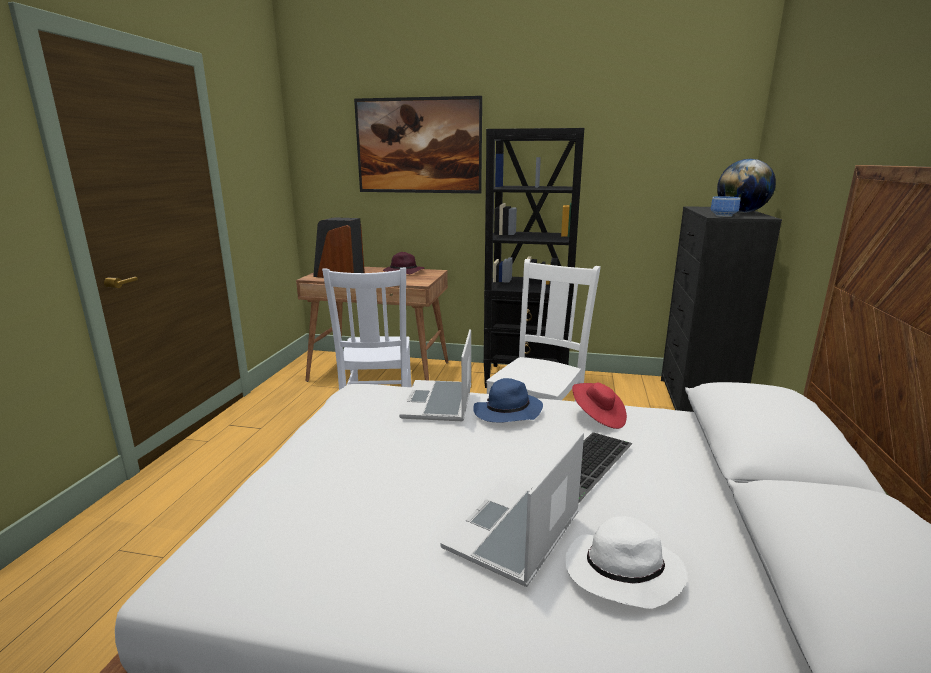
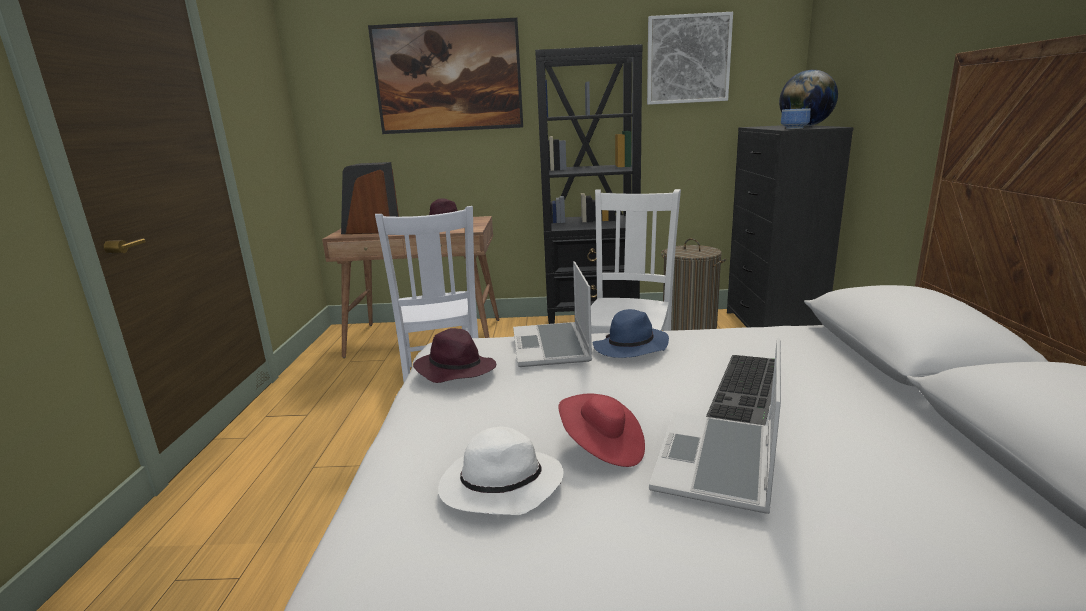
camera: 10 degrees left, 0 degrees up
white hat [565,516,687,609] -> white hat moved to [439,427,564,515]
red hat [572,383,627,429] -> red hat moved to [558,394,645,467]
none -> purple hat [413,328,496,383]
none -> picture [647,12,733,105]
none -> laundry basket [661,238,726,331]

